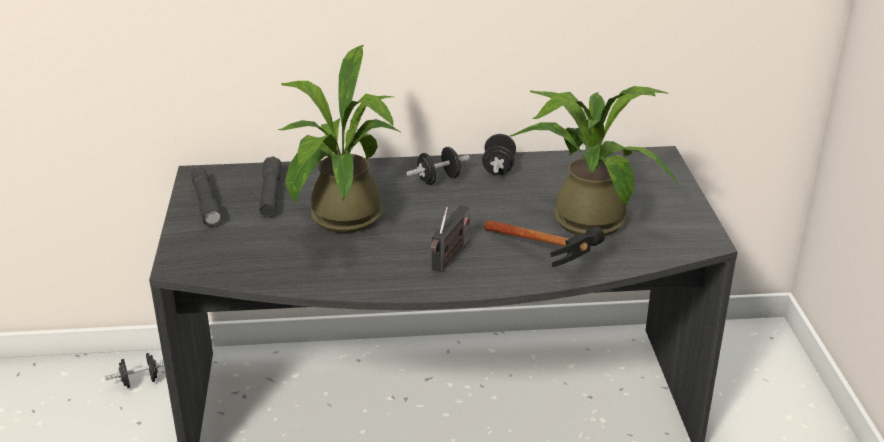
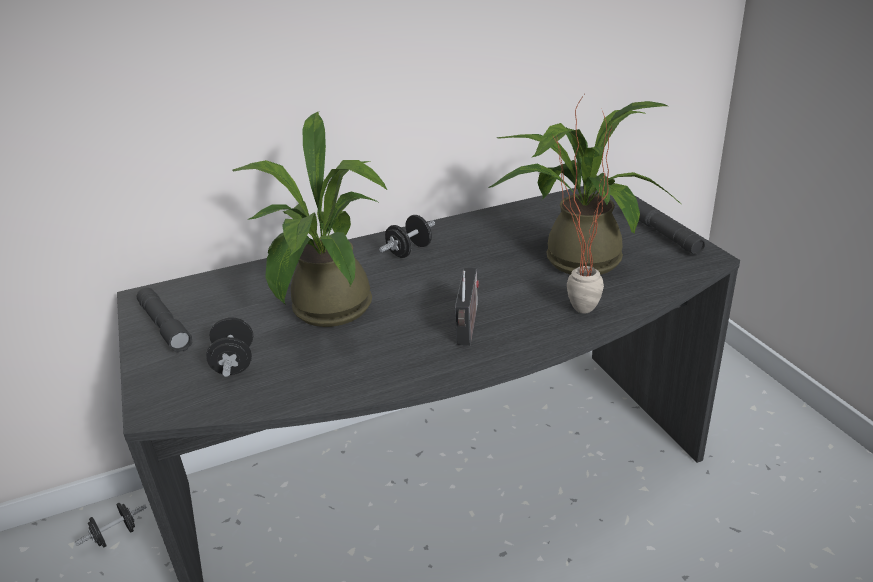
camera: 15 degrees left, 0 degrees up
grey flashlight [259,156,282,217] -> grey flashlight moved to [637,200,705,255]
black dumbbell [482,134,516,175] -> black dumbbell moved to [206,317,253,377]
hammer [484,220,605,267] -> potted plant [552,95,612,314]

